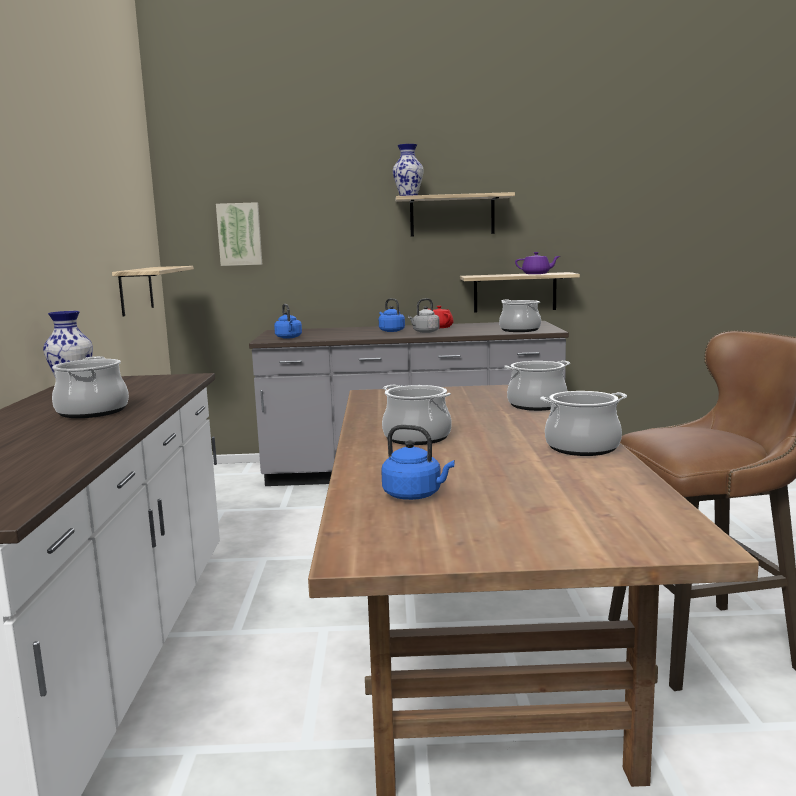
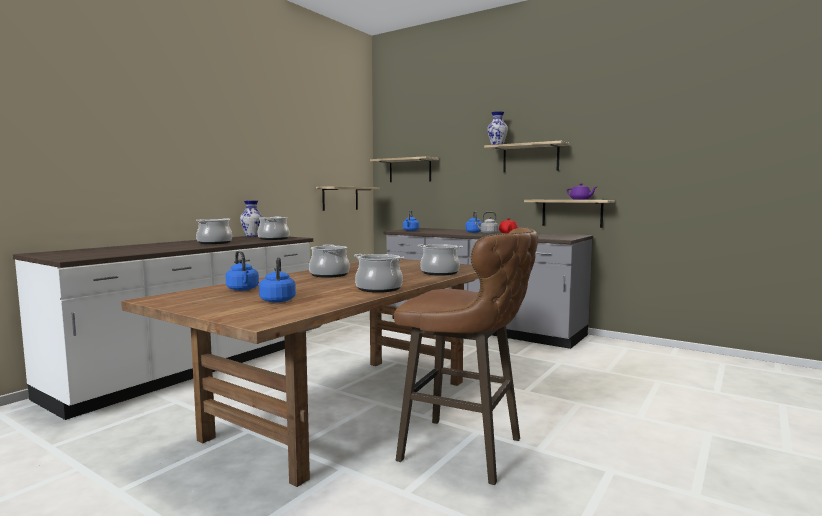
camera: 35 degrees right, 5 degrees down
picture [216,202,262,266] -> shelf [370,156,439,182]
cooking pot [499,300,541,332] -> cooking pot moved to [258,216,289,240]
none -> blue kettle [259,257,296,303]

